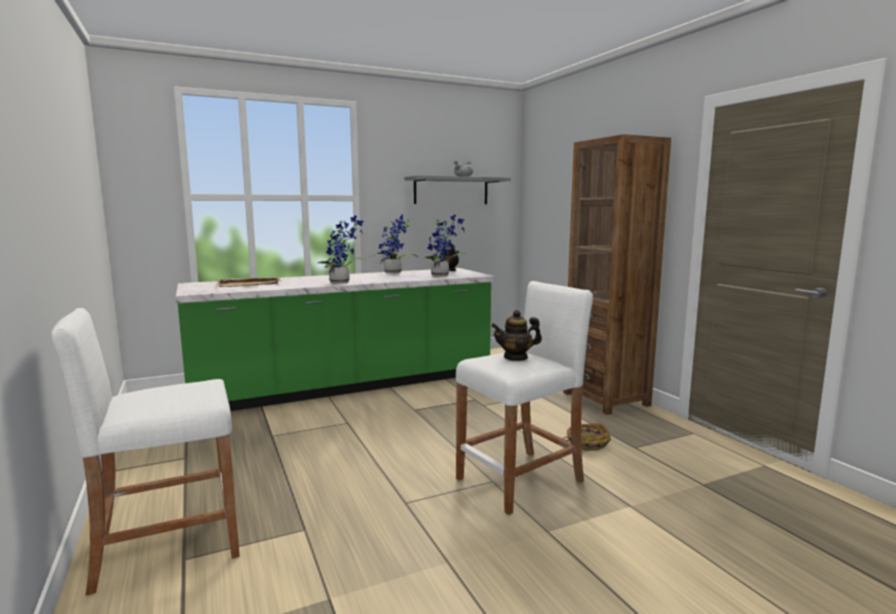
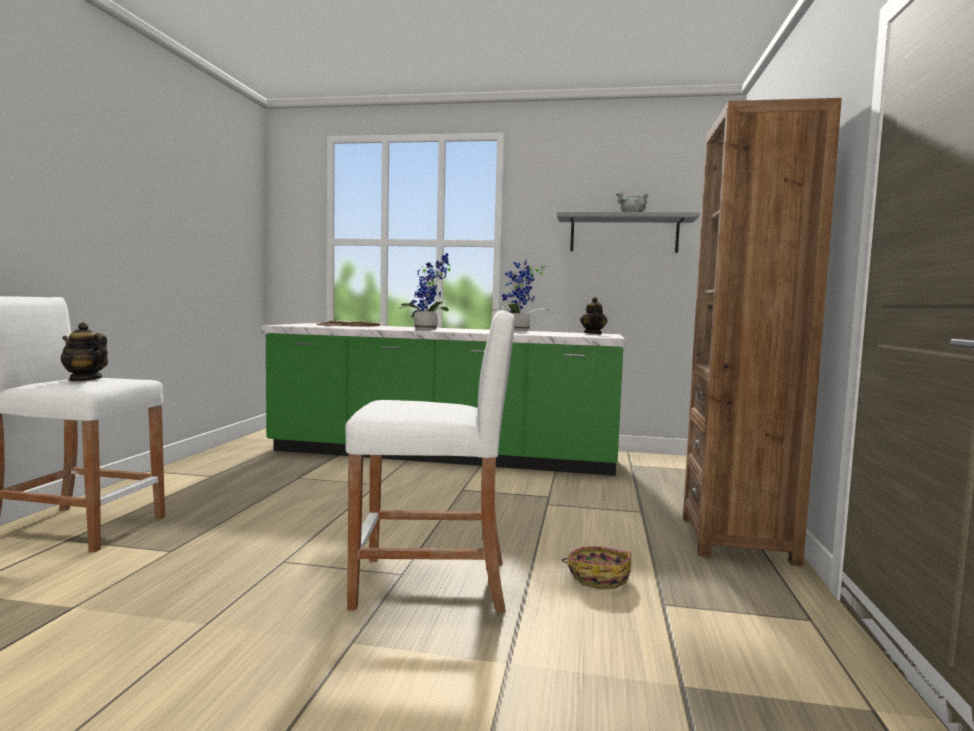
camera: 35 degrees right, 5 degrees down
potted plant [425,215,467,277] -> none
teapot [491,310,542,361] -> teapot moved to [61,322,108,381]

